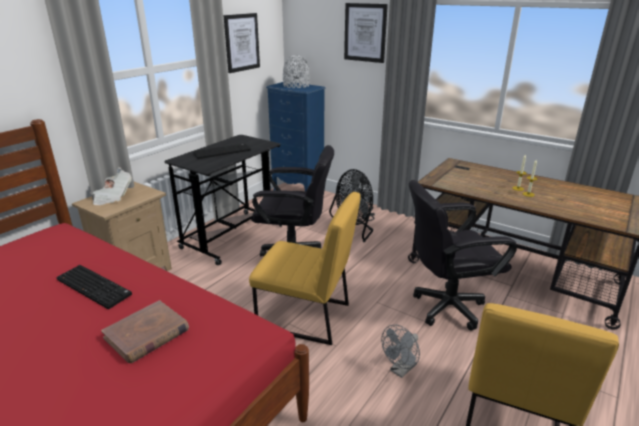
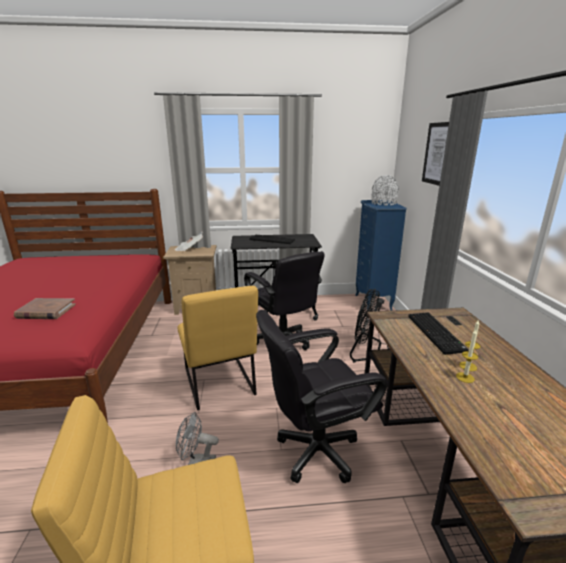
camera: 50 degrees right, 5 degrees down
keyboard [56,265,132,309] -> keyboard moved to [408,312,469,355]
picture [223,13,260,73] -> none
black office chair [409,180,517,330] -> black office chair turned 60 degrees counterclockwise [256,310,387,483]

